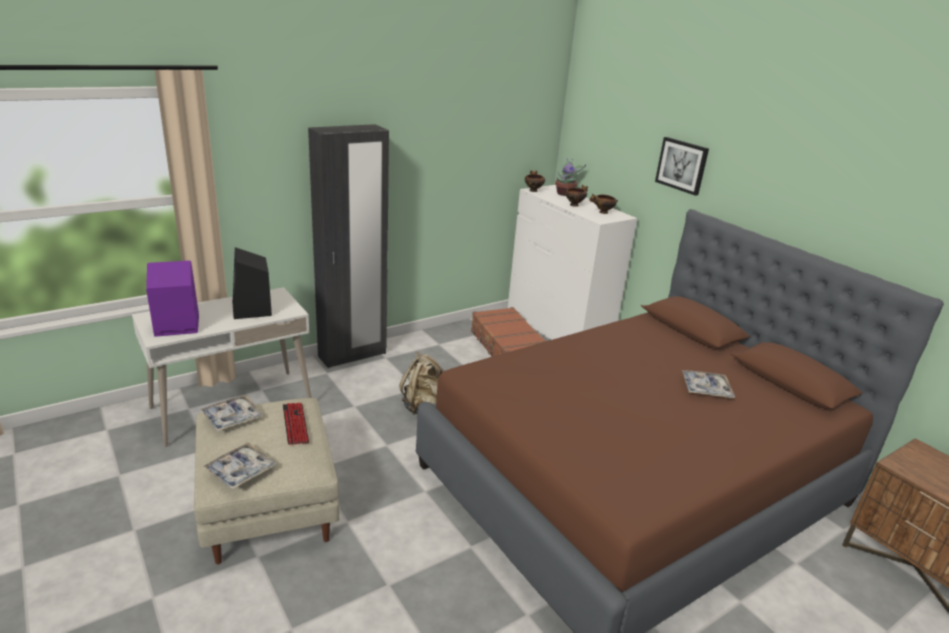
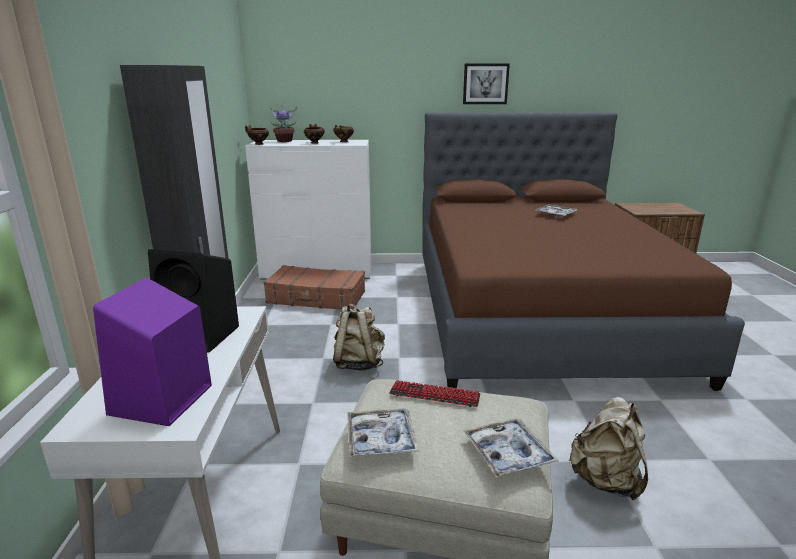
camera: 55 degrees left, 5 degrees down
picture [655,137,709,196] -> picture moved to [463,64,510,104]
none -> beige backpack [568,397,648,500]

